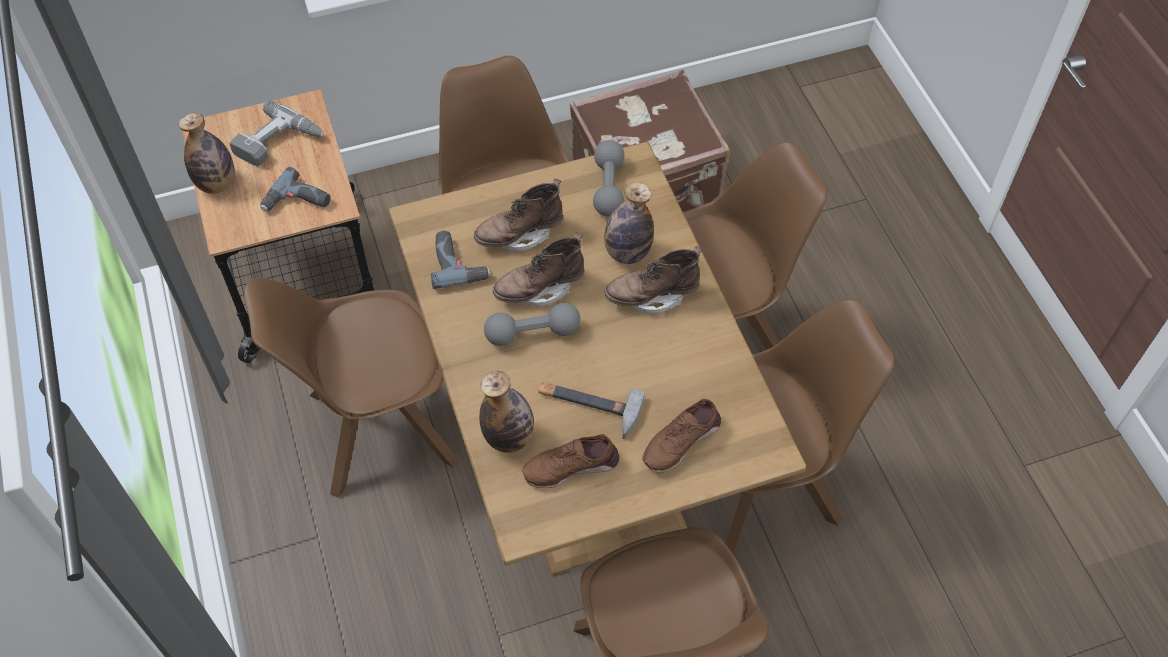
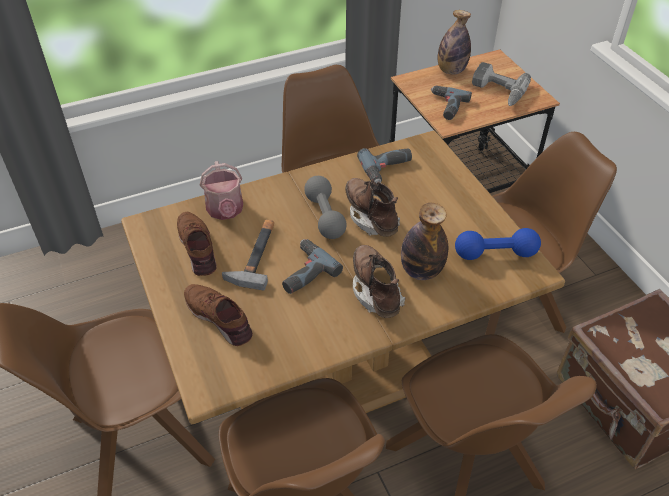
camera: 85 degrees right, 10 degrees down
brown boot [474,179,563,251] -> none
bottle [479,371,534,453] -> watering can [200,161,243,220]
grey dumbbell [593,140,625,217] -> blue dumbbell [455,228,541,260]
none -> power drill [282,239,343,294]

